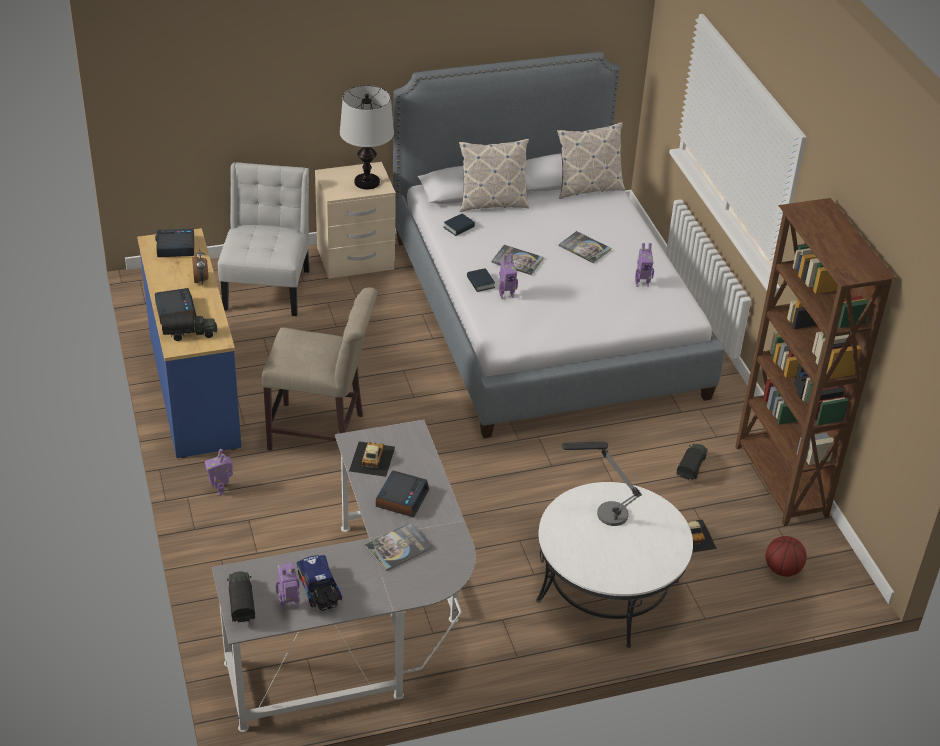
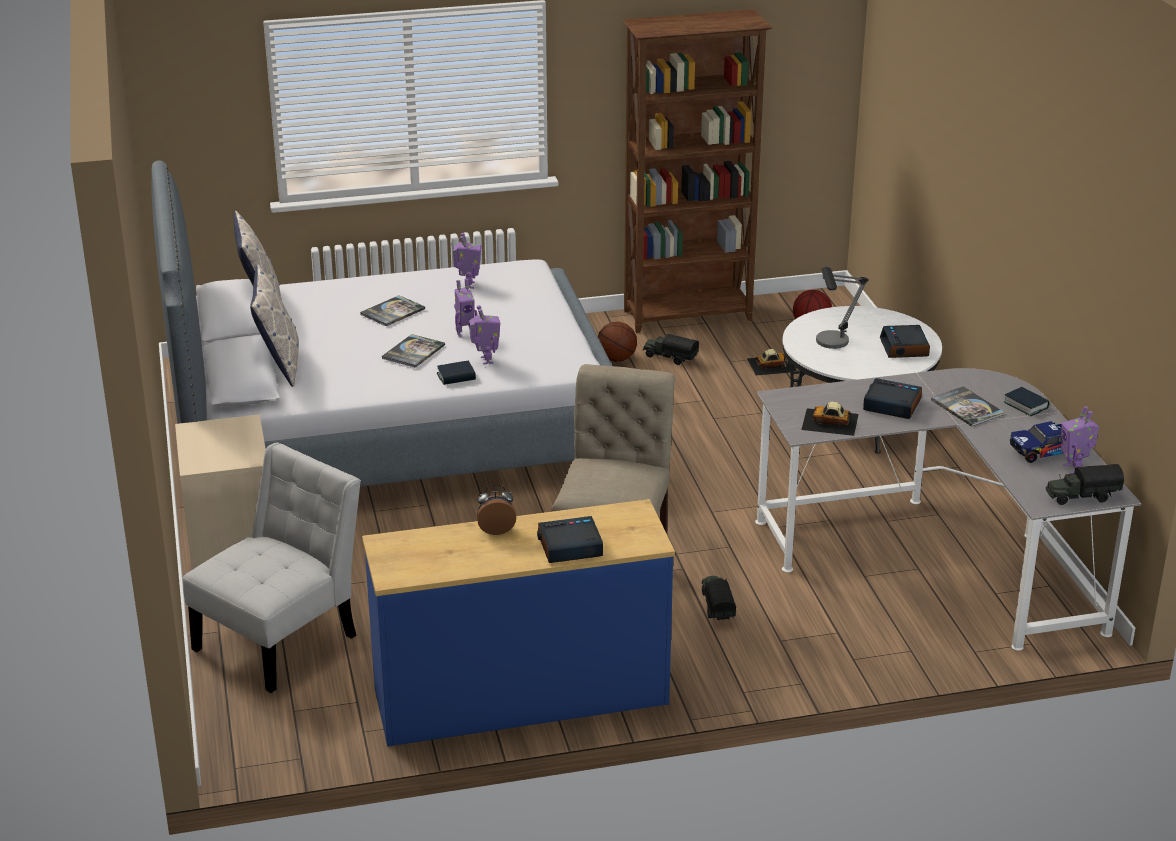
camera: 85 degrees left, 10 degrees down
alarm clock [155,228,194,257] -> alarm clock moved to [880,325,930,358]
toy truck [161,312,217,341] -> toy truck moved to [702,576,736,621]
toy robot [205,449,233,496] -> toy robot moved to [454,279,477,338]
white chair [218,162,310,316] -> white chair turned 120 degrees clockwise [183,443,361,693]
table lamp [340,85,394,189] -> none
book [443,214,475,236] -> book moved to [1004,387,1049,416]
none -> basketball [598,322,637,362]

